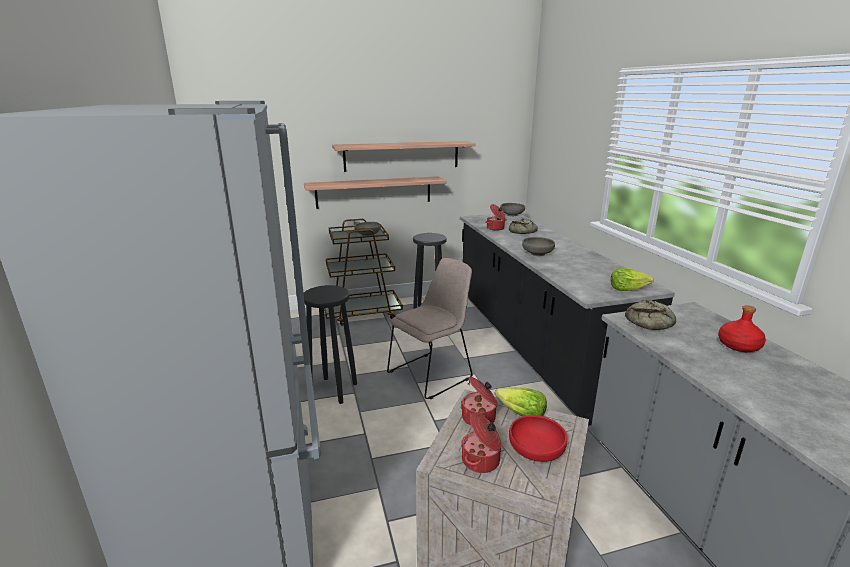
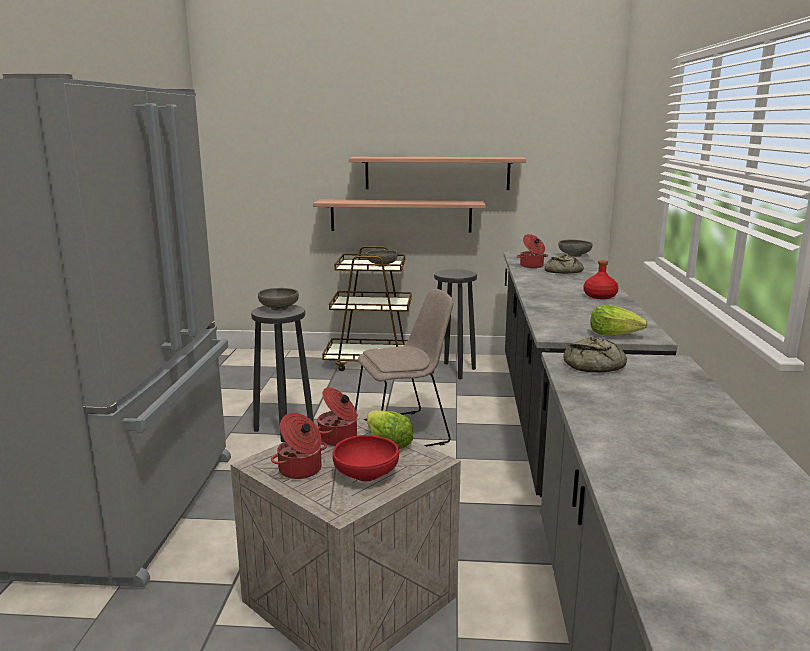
camera: 20 degrees right, 5 degrees down
grey bowl [522,237,555,256] -> grey bowl moved to [258,288,299,311]
red bottle [718,305,766,352] -> red bottle moved to [583,260,619,299]

